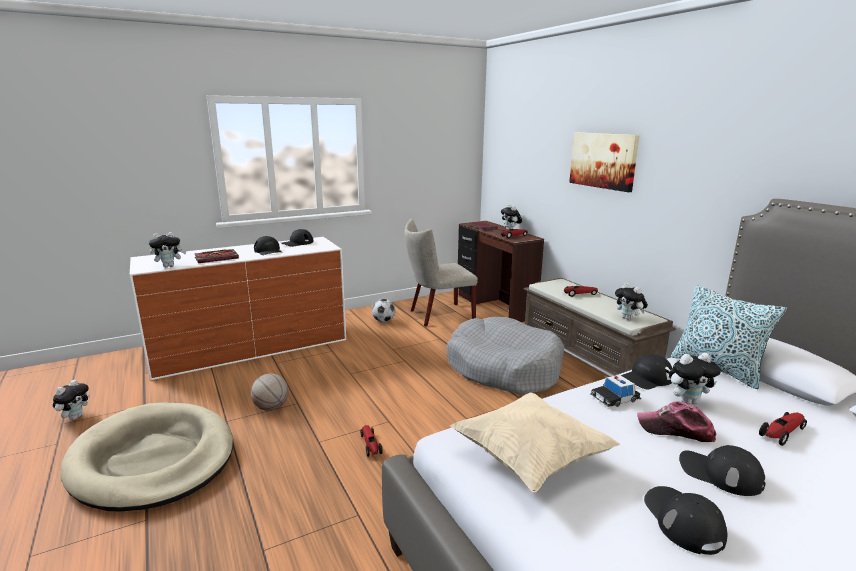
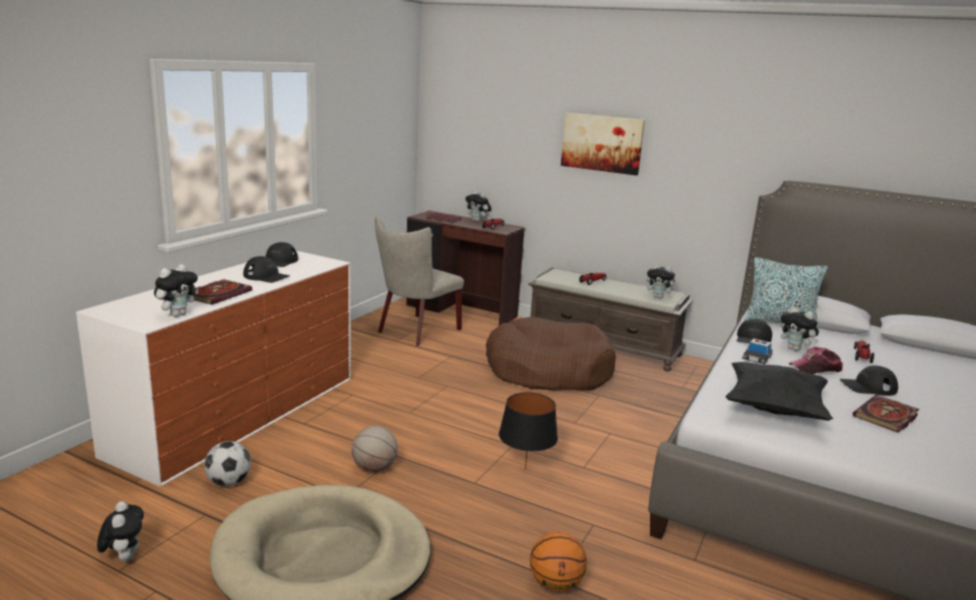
camera: 35 degrees left, 0 degrees up
toy car [360,425,383,457] -> black table lamp [499,393,558,470]
football [372,299,395,322] -> football moved to [204,441,251,486]
grey dog bed [447,317,564,395] -> brown dog bed [486,317,616,391]
beige pillow [450,392,620,493] -> black pillow [725,362,833,421]
black cap [644,486,727,555] -> book [853,395,919,433]
plush toy [669,353,721,404] -> plush toy turned 90 degrees clockwise [780,306,819,351]
none -> basketball [530,531,587,592]

